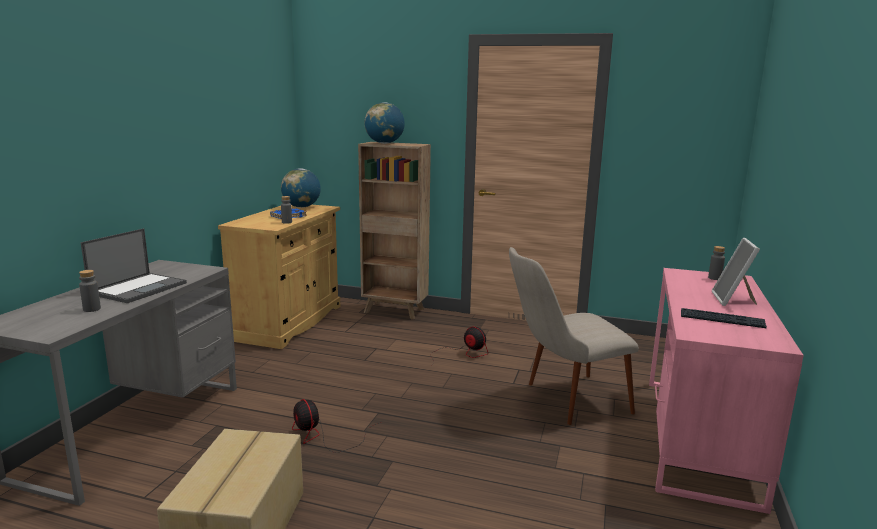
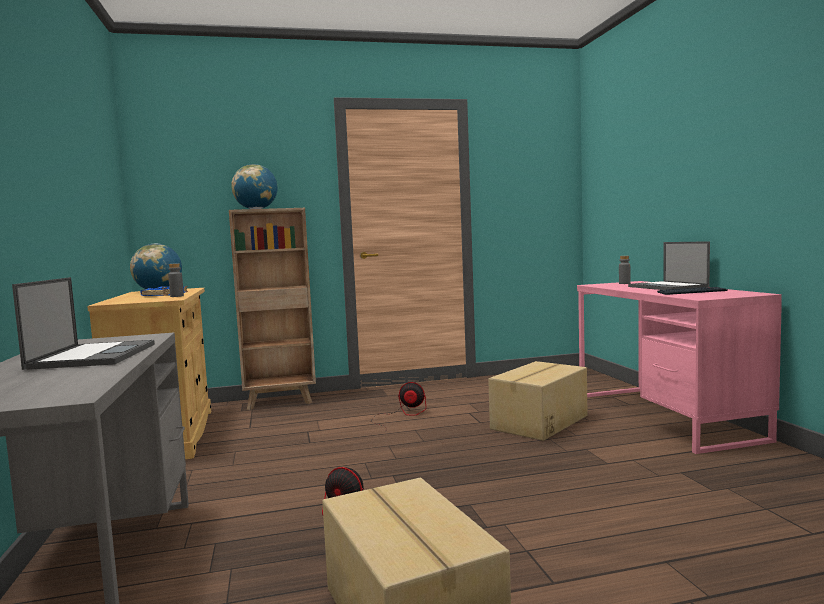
camera: 30 degrees left, 10 degrees down
grey bottle [79,270,101,312] -> none
beige chair [509,247,639,425] -> cardboard box [488,361,587,441]
picture frame [712,238,760,306] -> laptop [628,241,710,290]

